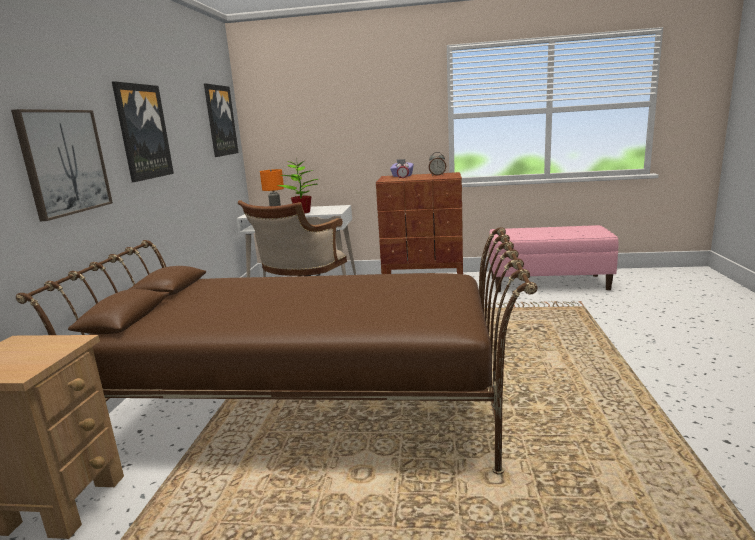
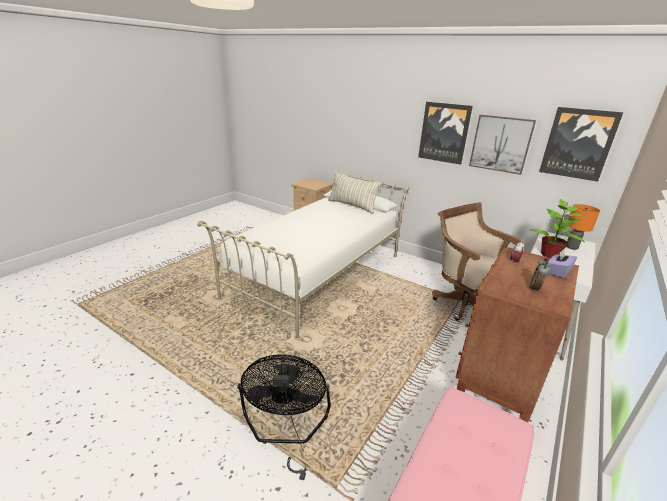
camera: 115 degrees right, 10 degrees up
picture [11,109,113,221] -> picture moved to [469,115,536,175]
brown bed [16,227,537,474] -> white bed [197,172,409,340]
none -> black fan [237,354,331,480]
none -> pillow [328,172,381,213]

